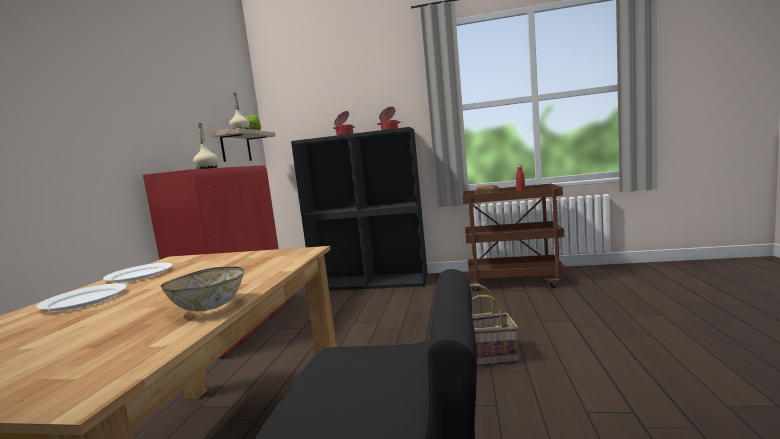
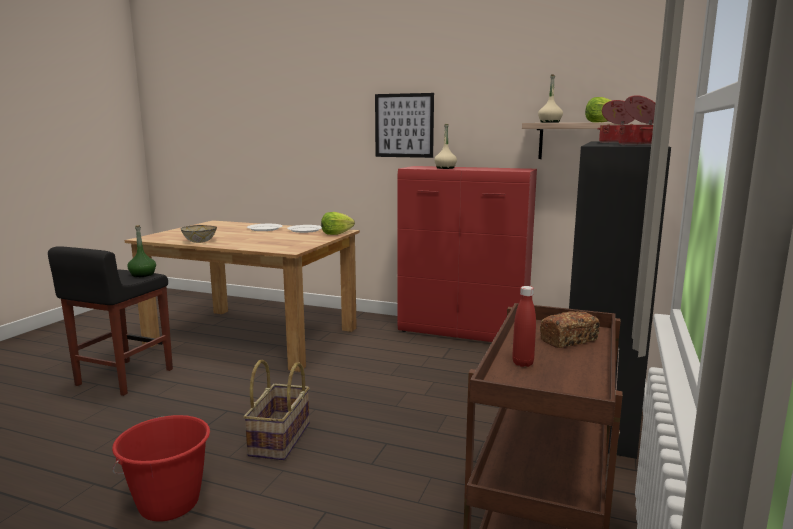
camera: 100 degrees right, 5 degrees up
none -> red bucket [112,415,210,522]
none -> green bottle [127,225,156,277]
none -> lettuce [321,212,355,235]
none -> picture [375,93,434,158]

